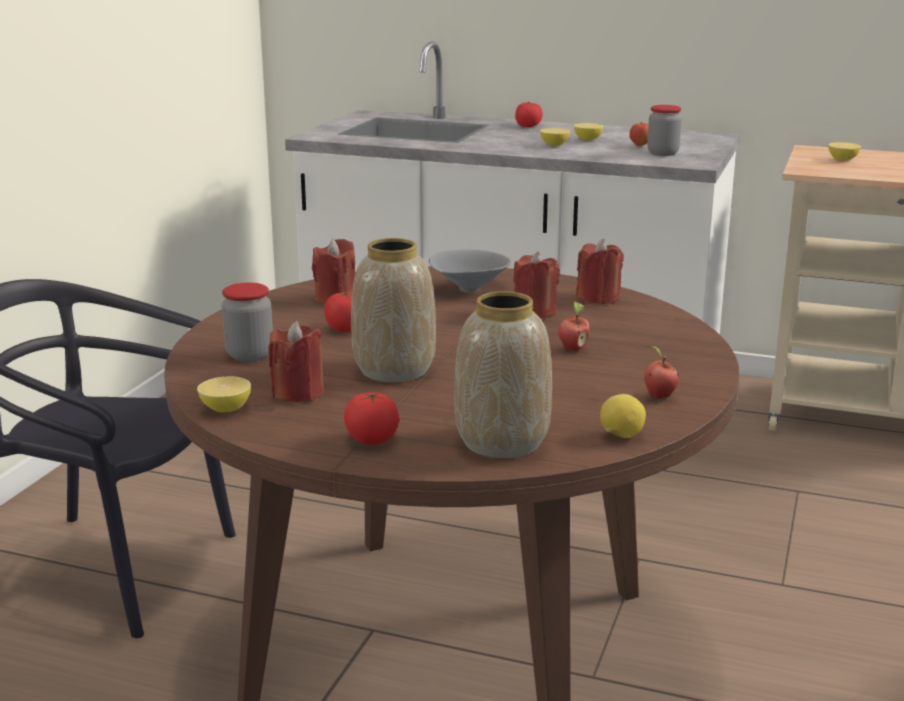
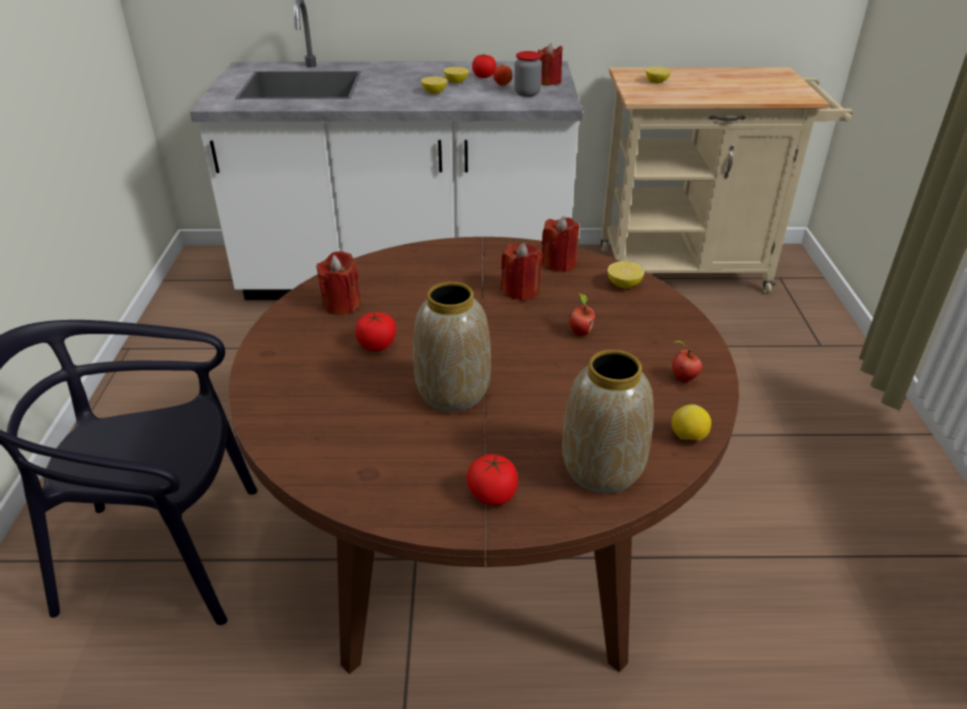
camera: 20 degrees left, 15 degrees up
lemon [197,376,251,412] -> lemon moved to [607,261,644,288]
jar [222,282,273,361] -> none
red candle [269,321,324,402] -> red candle moved to [538,43,563,85]
grey bowl [429,250,511,292] -> none
tomato [515,102,543,127] -> tomato moved to [472,54,496,78]

